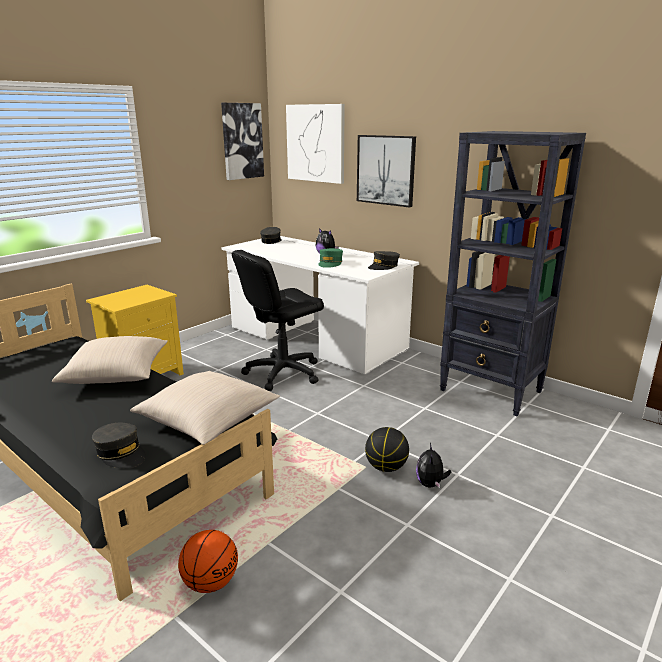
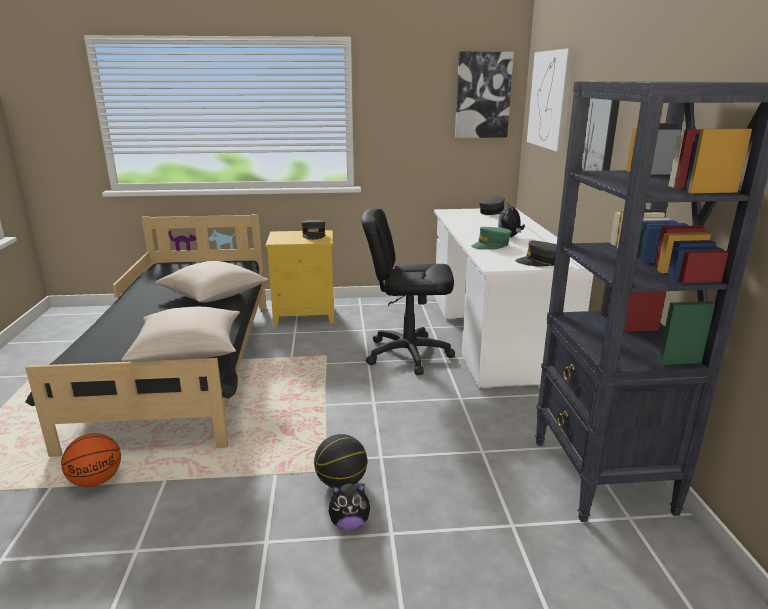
camera: 45 degrees right, 0 degrees up
grey cap [92,423,146,468] -> grey cap moved to [302,220,325,240]
plush toy [416,443,451,488] -> plush toy turned 150 degrees counterclockwise [329,483,372,530]

